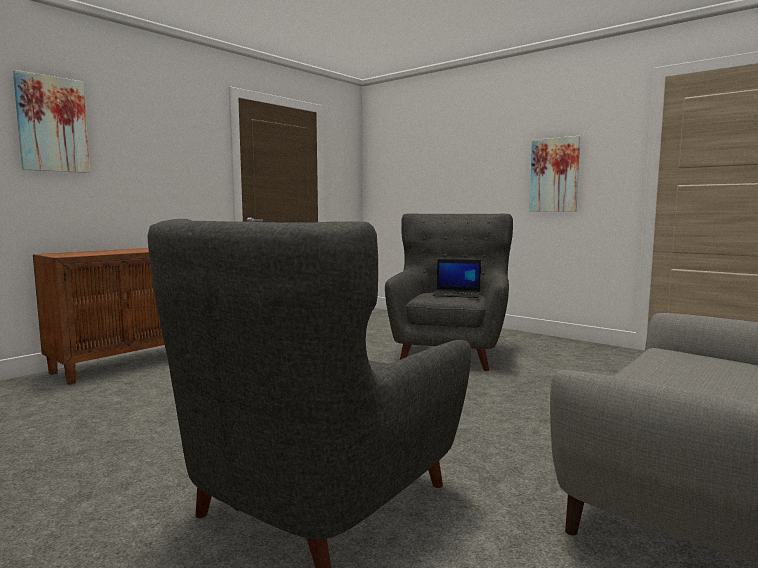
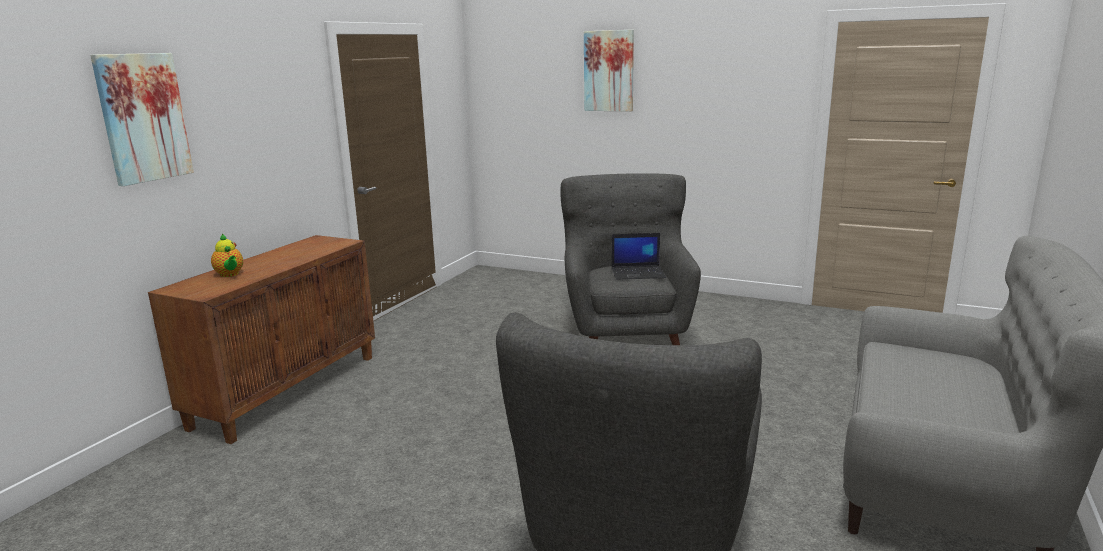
camera: 15 degrees left, 10 degrees up
picture [529,136,581,212] -> picture moved to [584,30,634,112]
none -> teapot [211,234,243,277]

